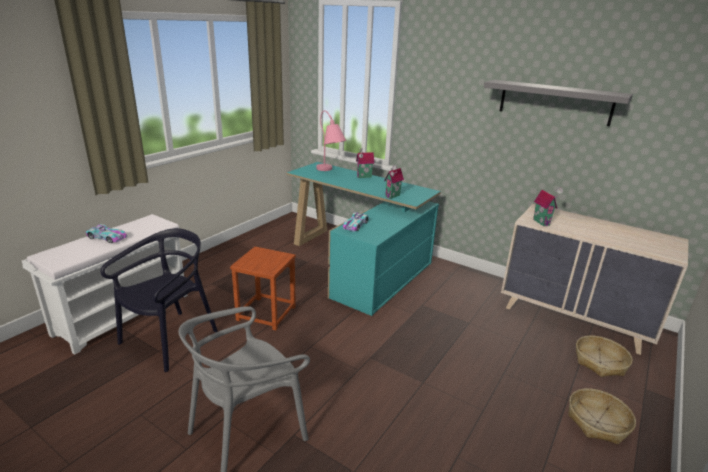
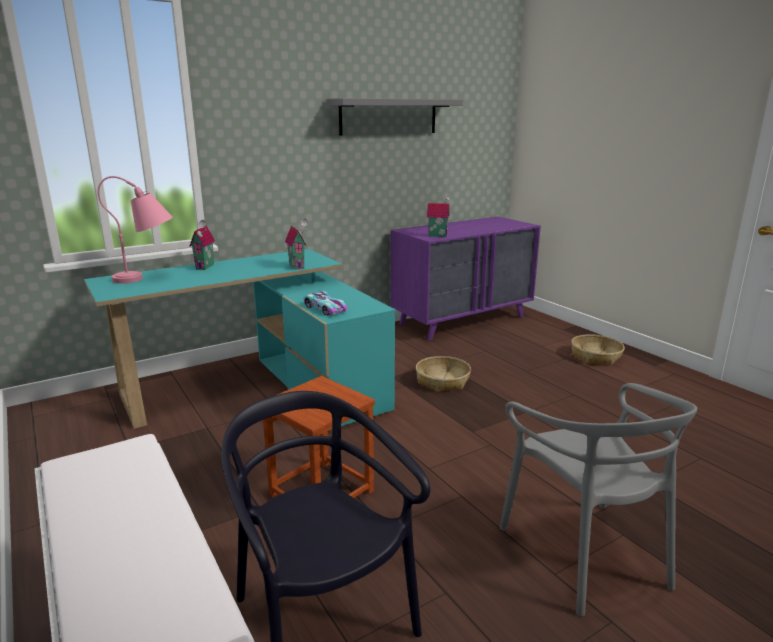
camera: 65 degrees left, 5 degrees down
toy car [85,224,127,243] -> none
beige dresser [501,204,689,355] -> purple dresser [391,216,541,340]
basket [576,336,632,377] -> basket moved to [416,356,471,392]

